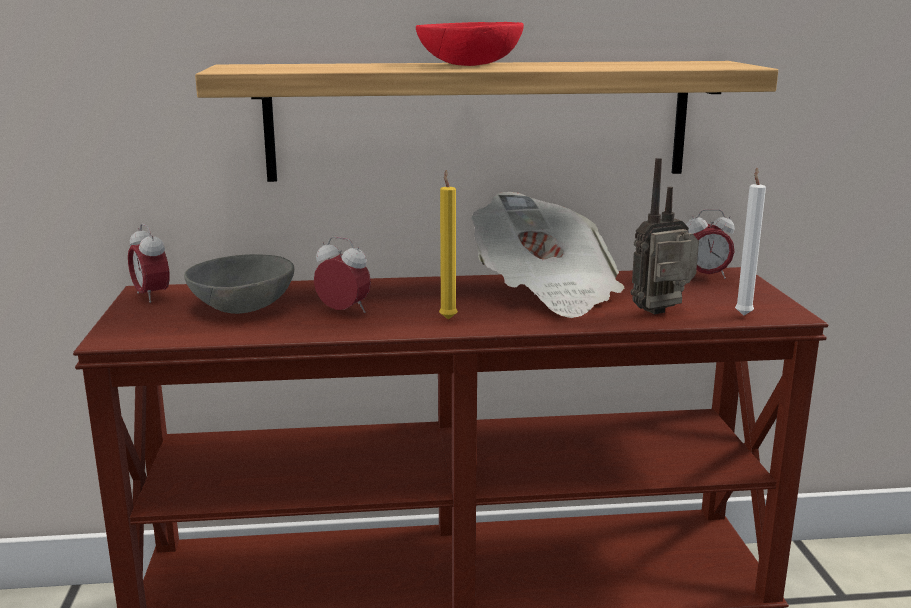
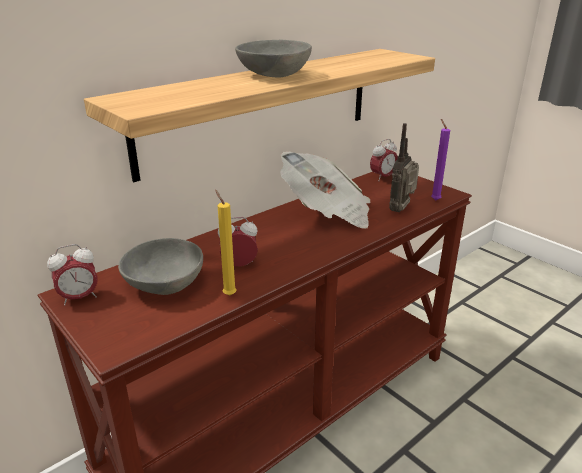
camera: 35 degrees left, 10 degrees up
alarm clock [128,223,170,303] -> alarm clock turned 45 degrees counterclockwise [47,244,98,306]
red bowl [416,22,524,66] -> grey bowl [235,40,312,77]
yellow candle [439,170,458,320] -> yellow candle moved to [215,190,236,295]
white candle [735,168,766,316] -> purple candle [431,119,450,201]

